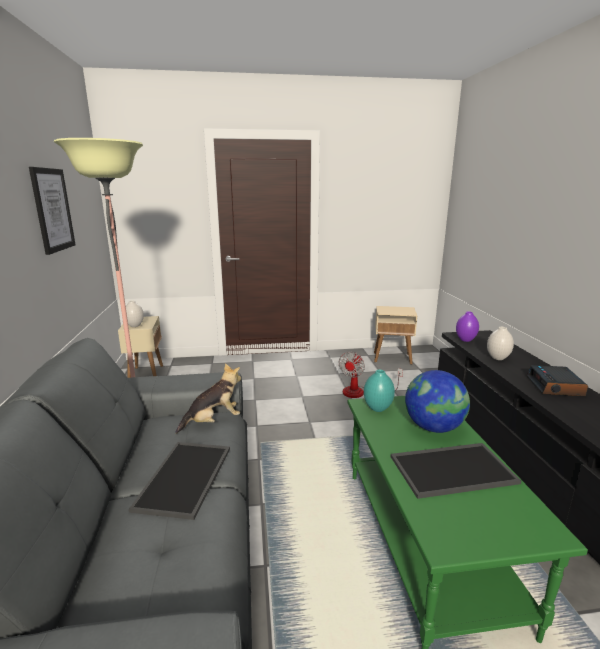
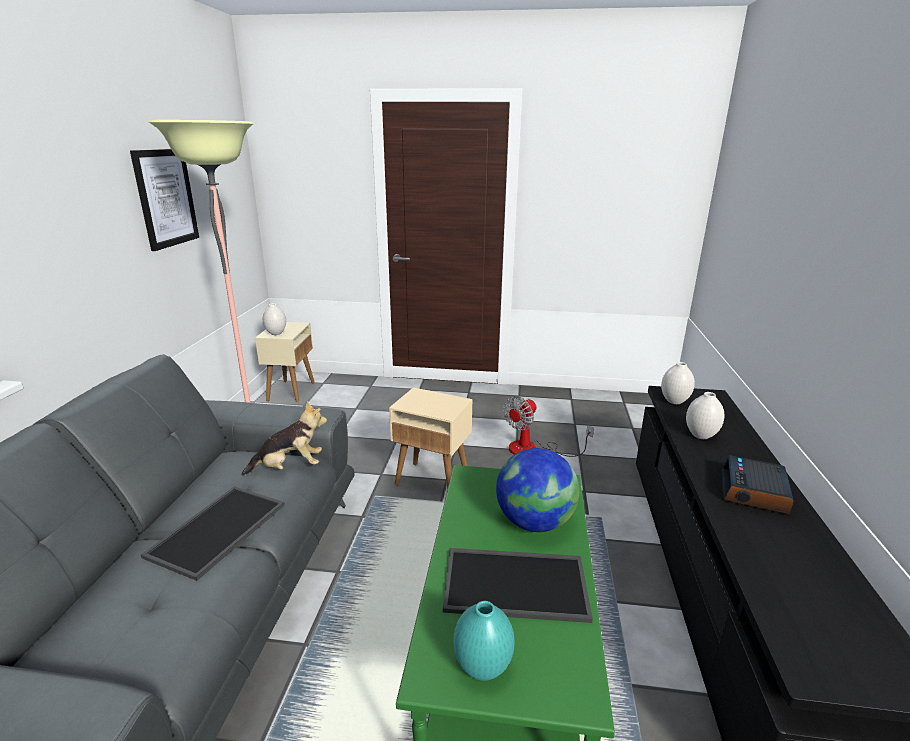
camera: 15 degrees right, 5 degrees up
turquoise vase [364,370,395,412] -> turquoise vase moved to [453,601,515,681]
beige side table [374,306,417,365] -> beige side table moved to [389,387,472,489]
purple vase [456,311,479,342] -> white vase [661,362,695,404]

